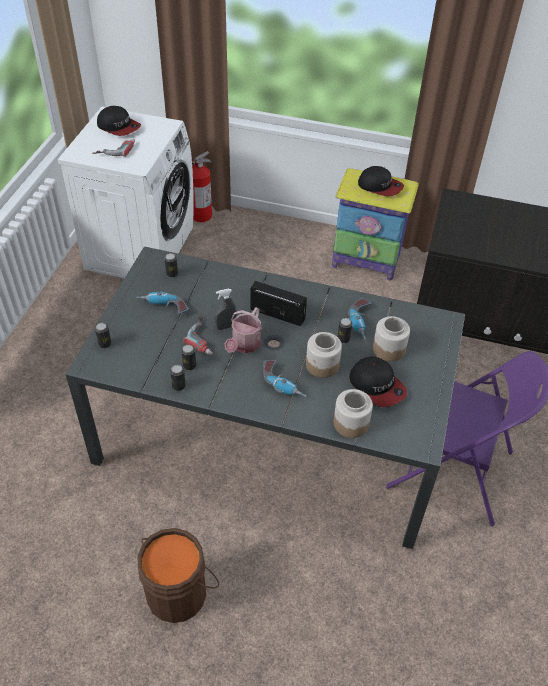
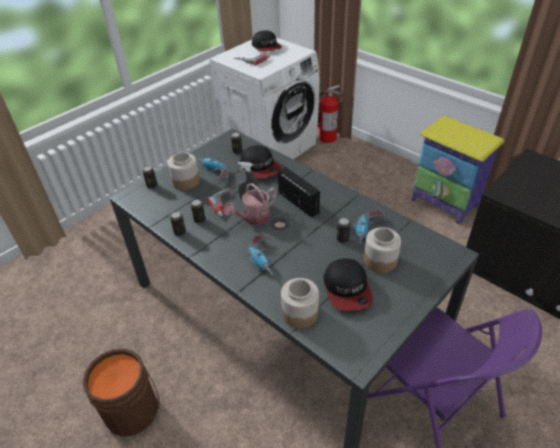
camera: 30 degrees right, 5 degrees down
jar [306,332,342,378] -> jar moved to [168,152,200,190]
cap [358,166,404,196] -> cap moved to [240,145,281,179]

